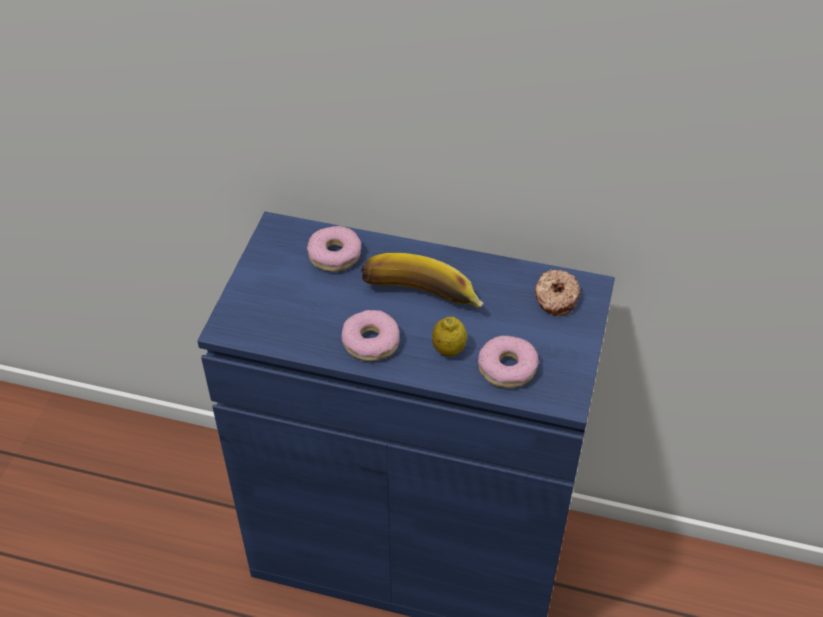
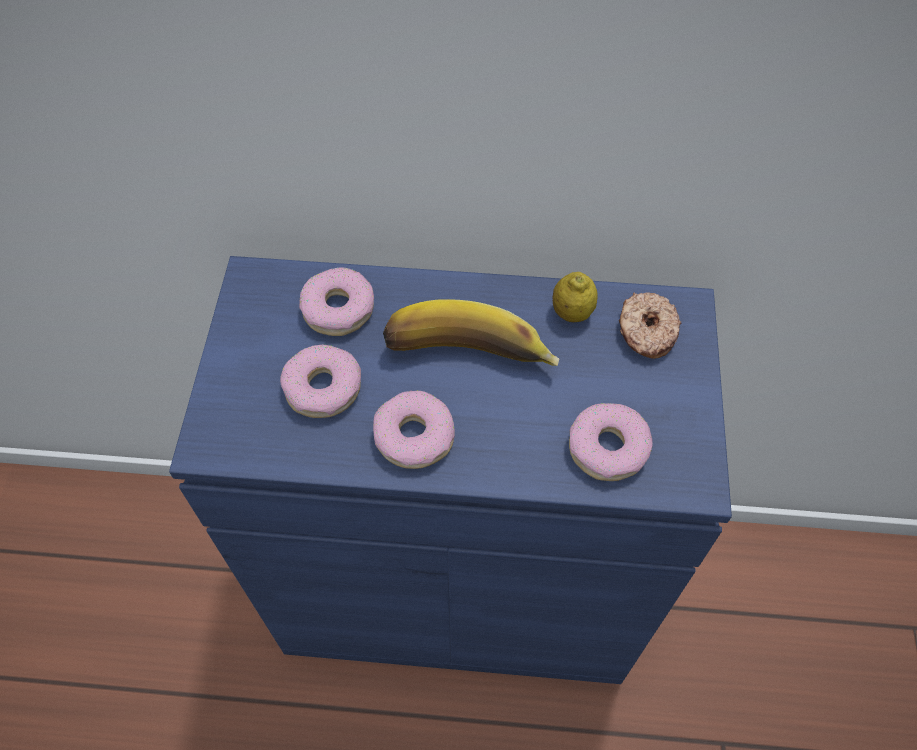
camera: 10 degrees left, 10 degrees up
lemon [432,317,467,356] -> lemon moved to [553,272,598,322]
none -> donut [280,345,361,418]

